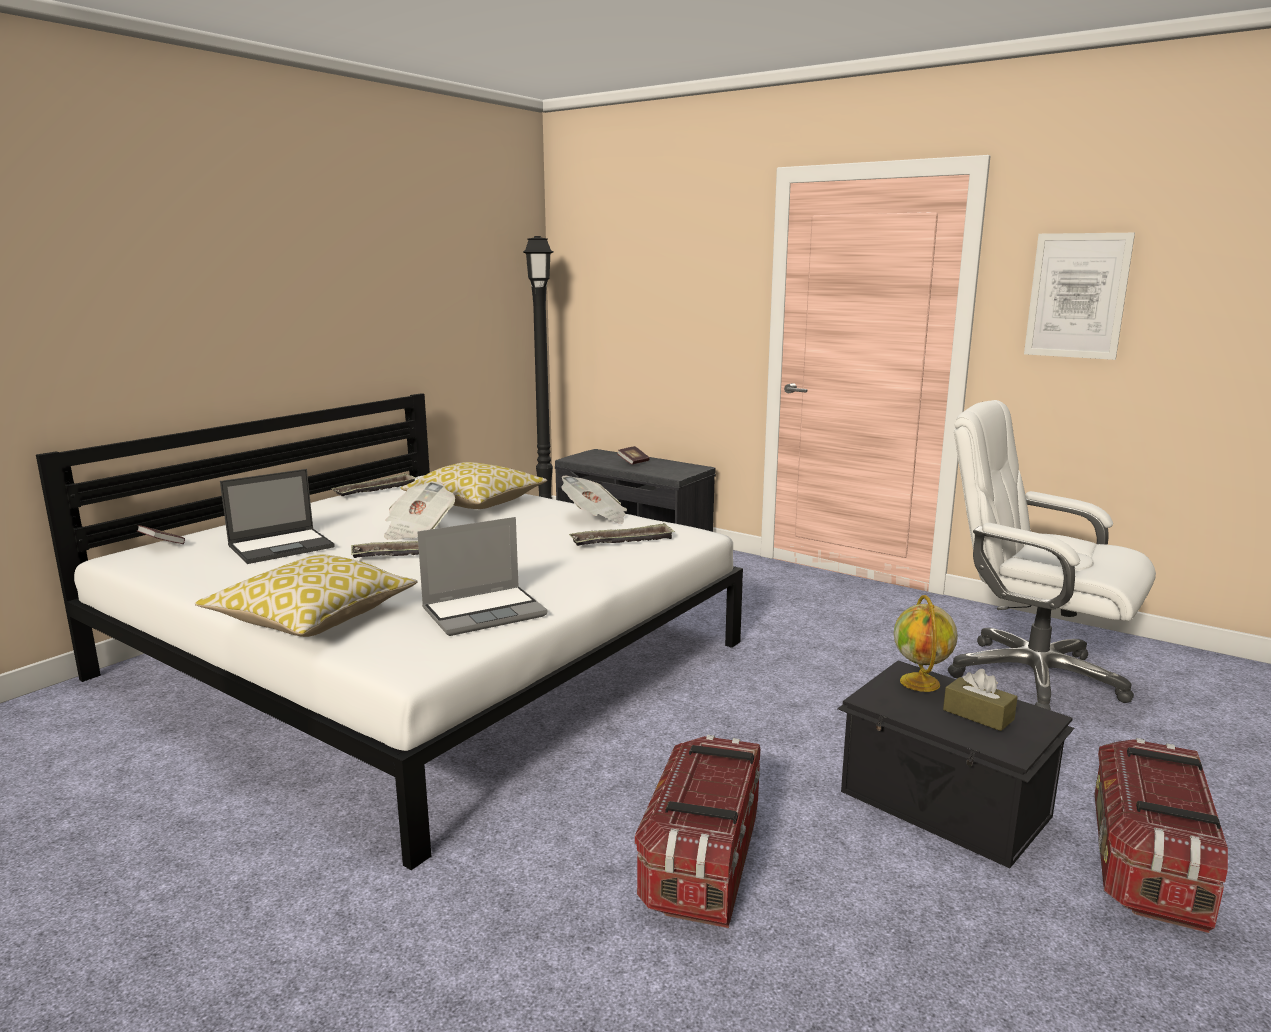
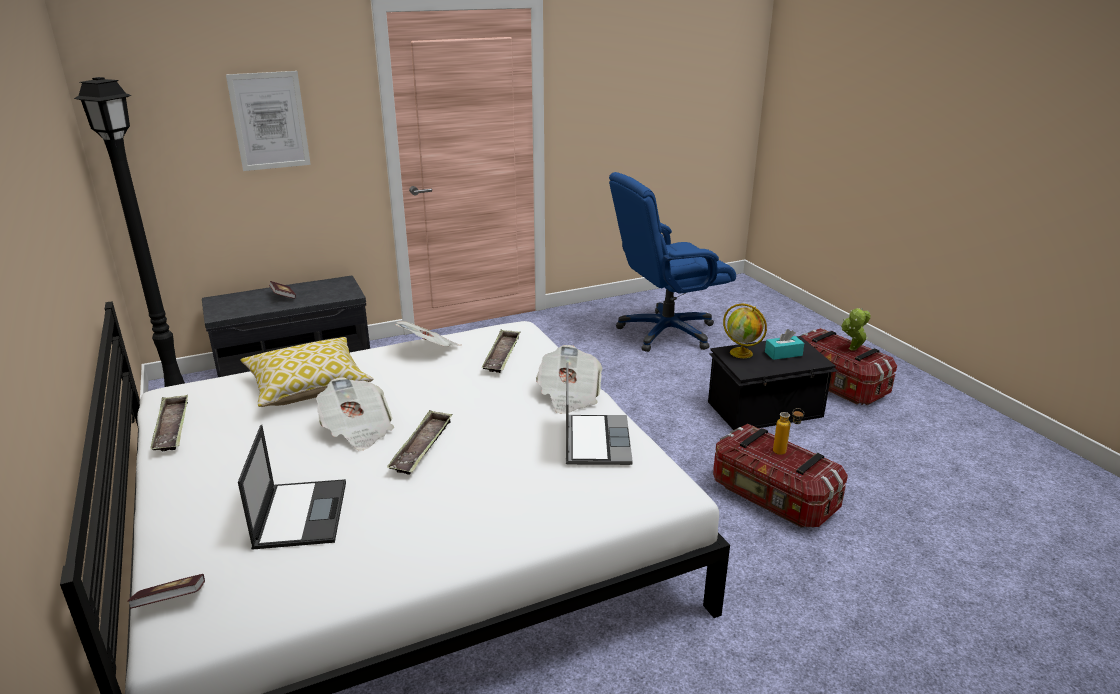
camera: 60 degrees left, 10 degrees up
pillow [195,555,418,637] -> none
brown tissue box [943,669,1017,731] -> turquoise tissue box [765,329,804,360]
white office chair [948,400,1156,710] -> blue office chair [609,172,736,352]
picture [1024,233,1135,360] -> picture moved to [226,71,311,171]
none -> newspaper [536,345,602,414]
none -> bottle [773,408,804,455]
none -> potted plant [841,308,871,351]

